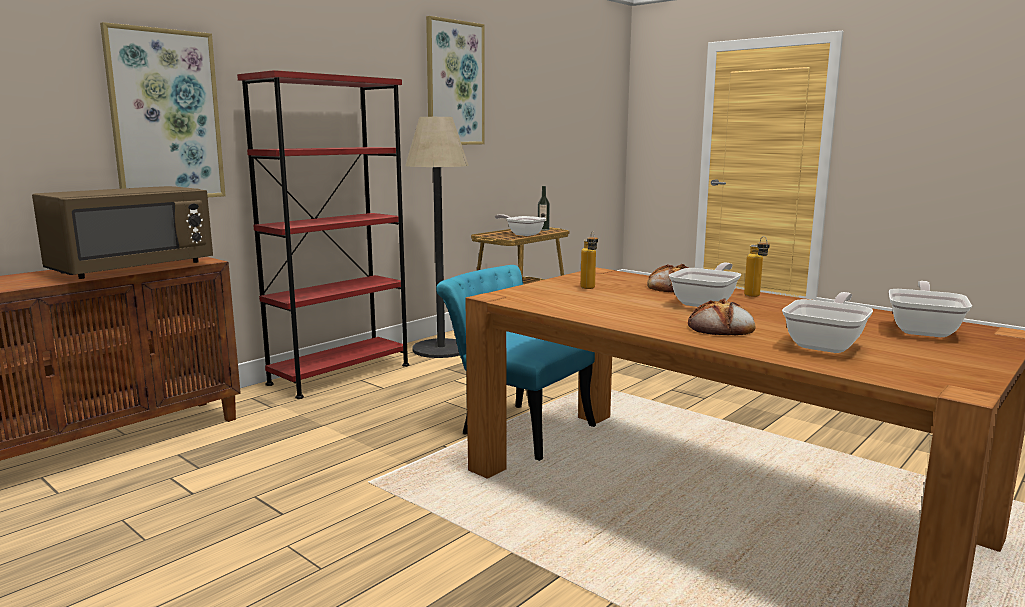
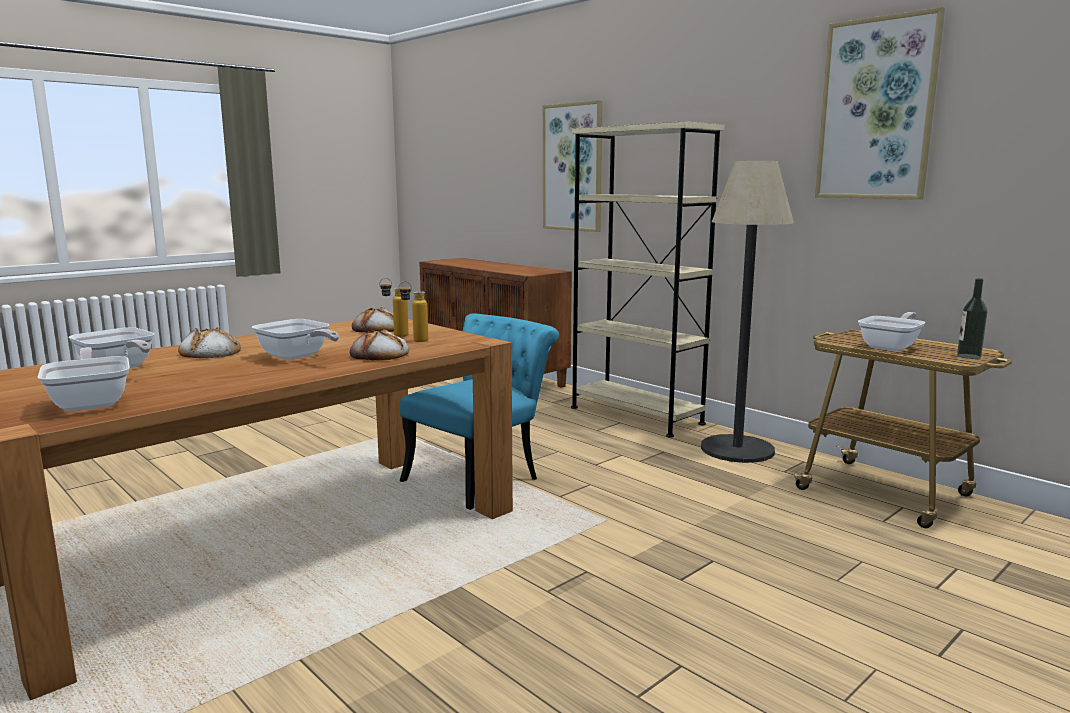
camera: 95 degrees right, 0 degrees up
brown microwave [32,186,213,279] -> none
red bookcase [237,70,409,399] -> beige bookcase [571,121,724,438]
bottle [744,236,770,297] -> bottle moved to [399,281,428,342]
frying pan [889,281,972,337] -> frying pan turned 150 degrees counterclockwise [38,347,130,411]
none -> bread [352,307,394,333]

